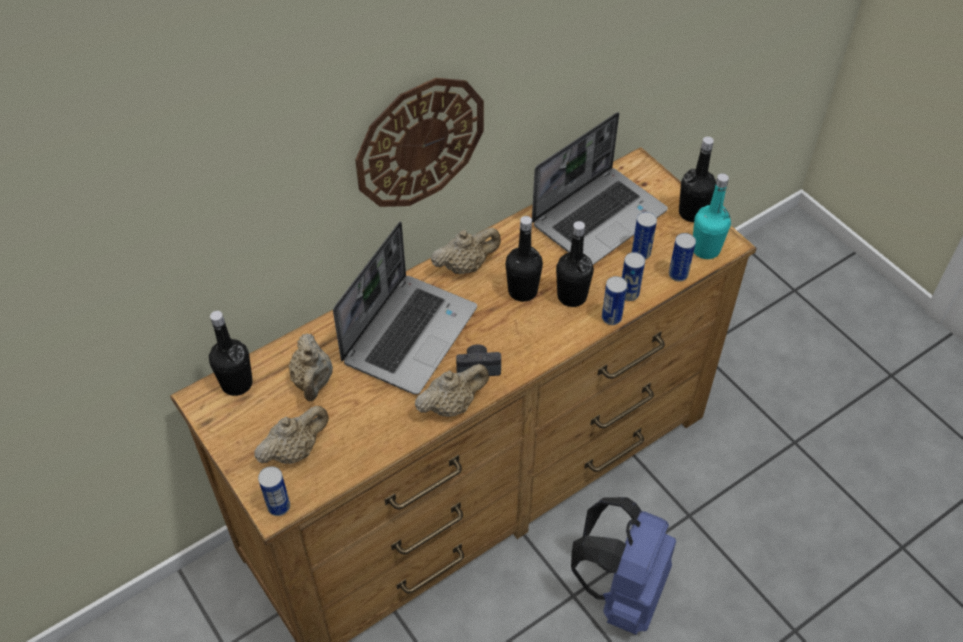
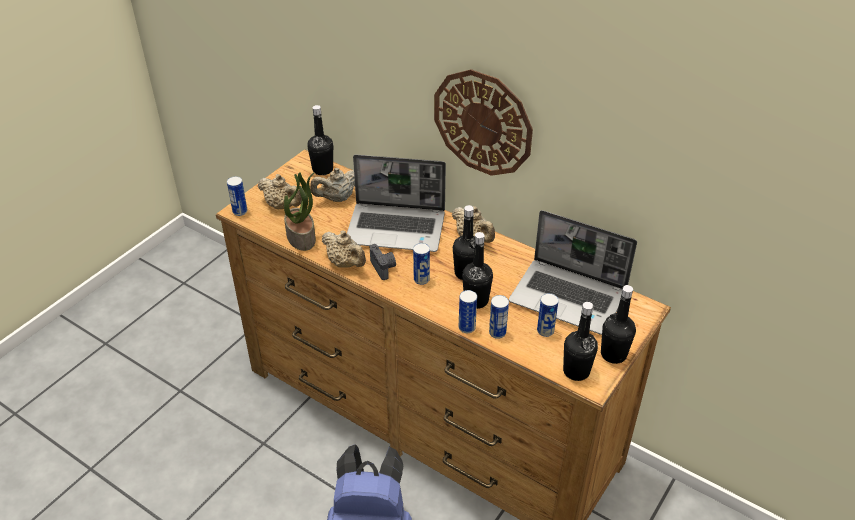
camera: 70 degrees right, 10 degrees down
can [669,233,696,282] -> can moved to [413,243,430,285]
turquoise bottle [693,173,731,259] -> black bottle [563,302,598,381]
none -> potted plant [284,172,316,251]

